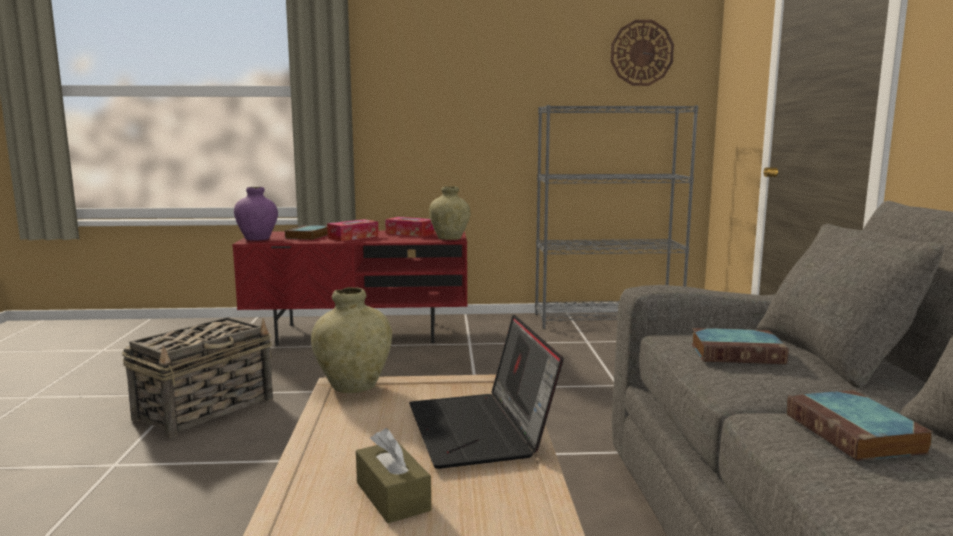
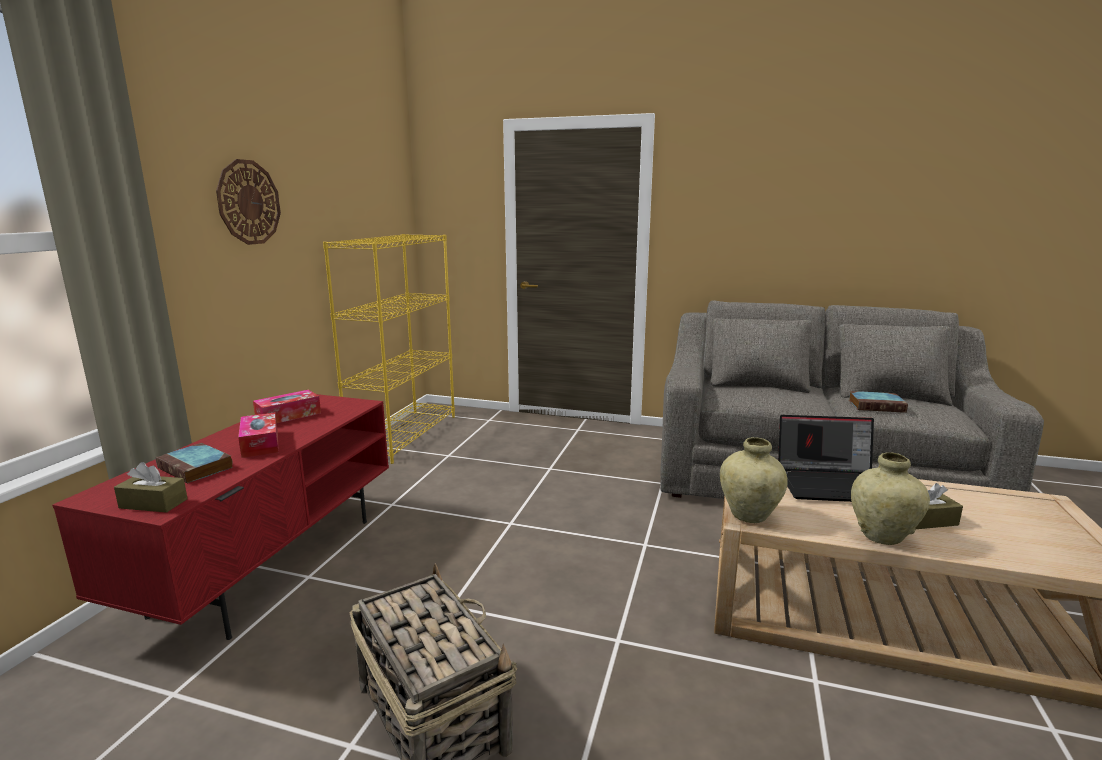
camera: 70 degrees left, 5 degrees up
purple vase [234,187,278,241] -> brown tissue box [114,462,188,513]
beige vase [429,186,470,240] -> beige vase moved to [851,452,930,545]
grey bookcase [535,105,698,329] -> yellow bookcase [323,234,455,464]
wall clock [611,20,674,86] -> wall clock moved to [216,159,281,245]
book [691,328,789,364] -> none

